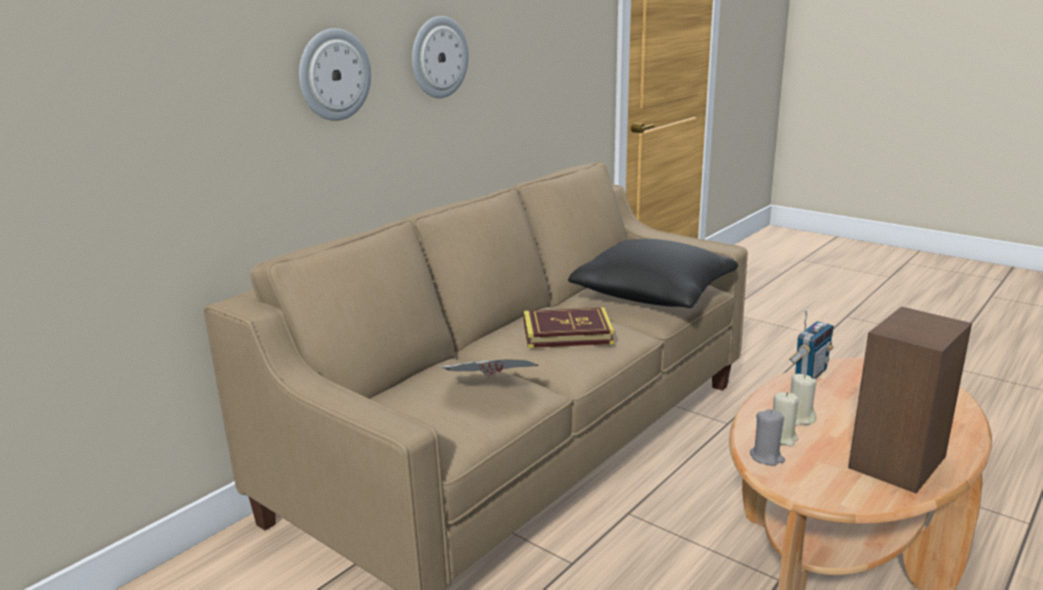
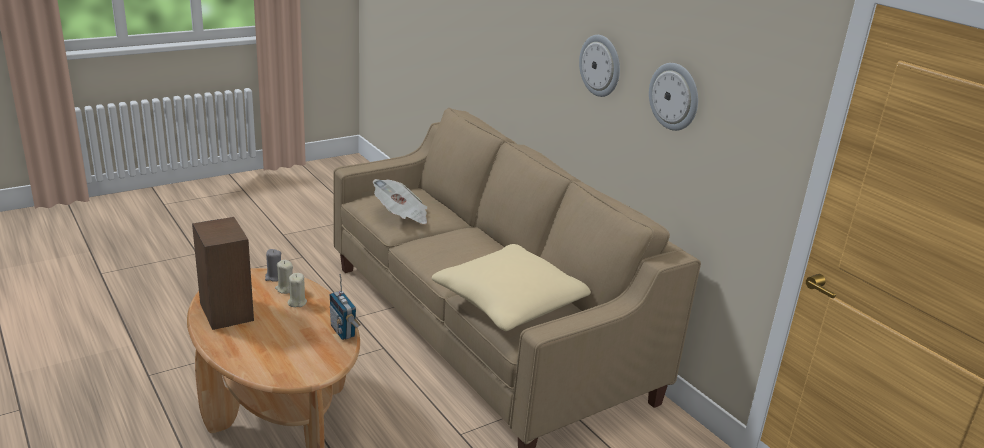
camera: 105 degrees right, 5 degrees up
wall clock [299,28,371,121] -> wall clock moved to [649,63,698,131]
book [524,307,614,348] -> none
black pillow [568,239,738,308] -> beige pillow [432,244,591,331]

